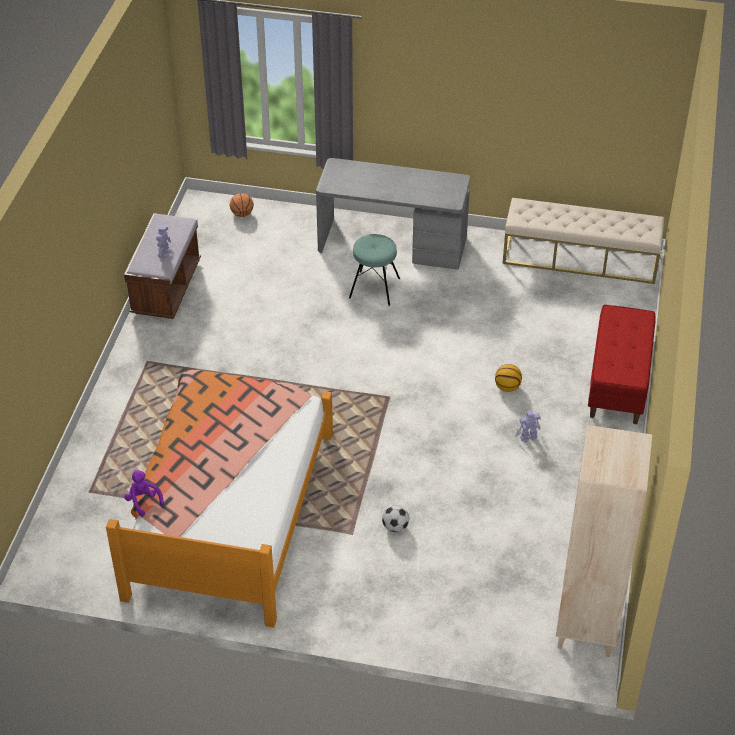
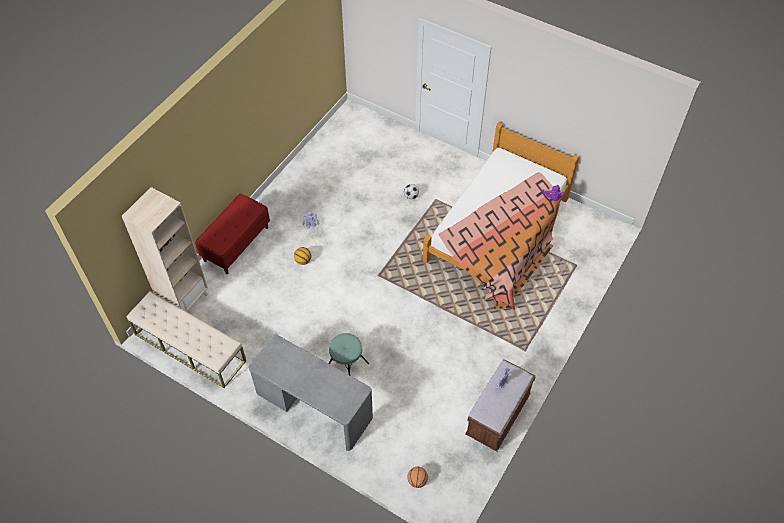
camera: 160 degrees left, 10 degrees up
beige bookcase [556,425,652,657] -> beige bookcase moved to [122,187,208,312]

